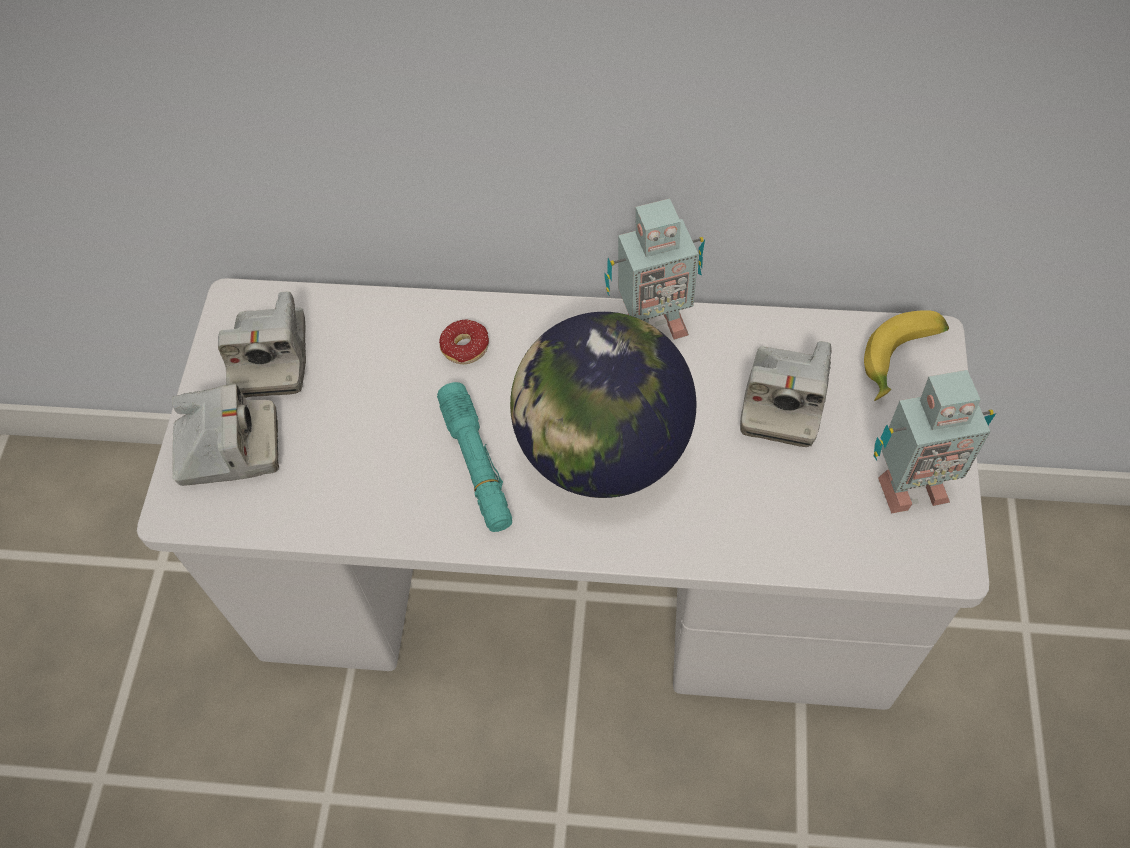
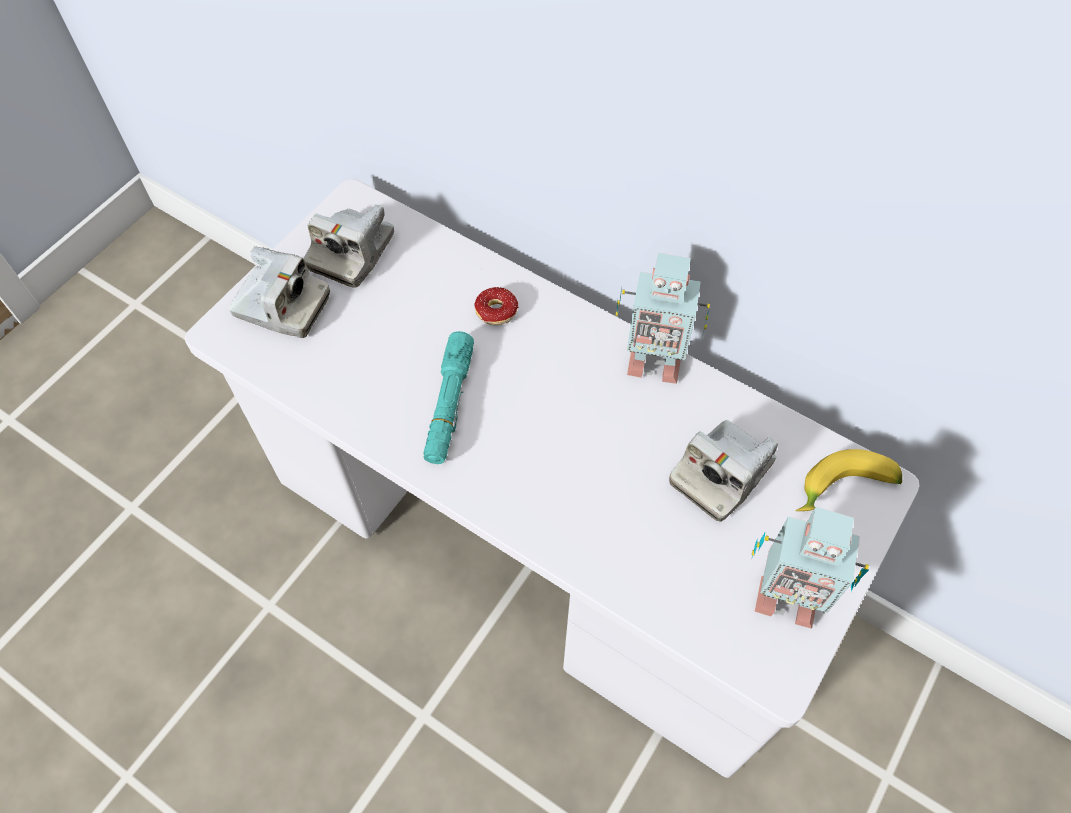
camera: 25 degrees right, 0 degrees up
globe [510,312,696,498] -> none

